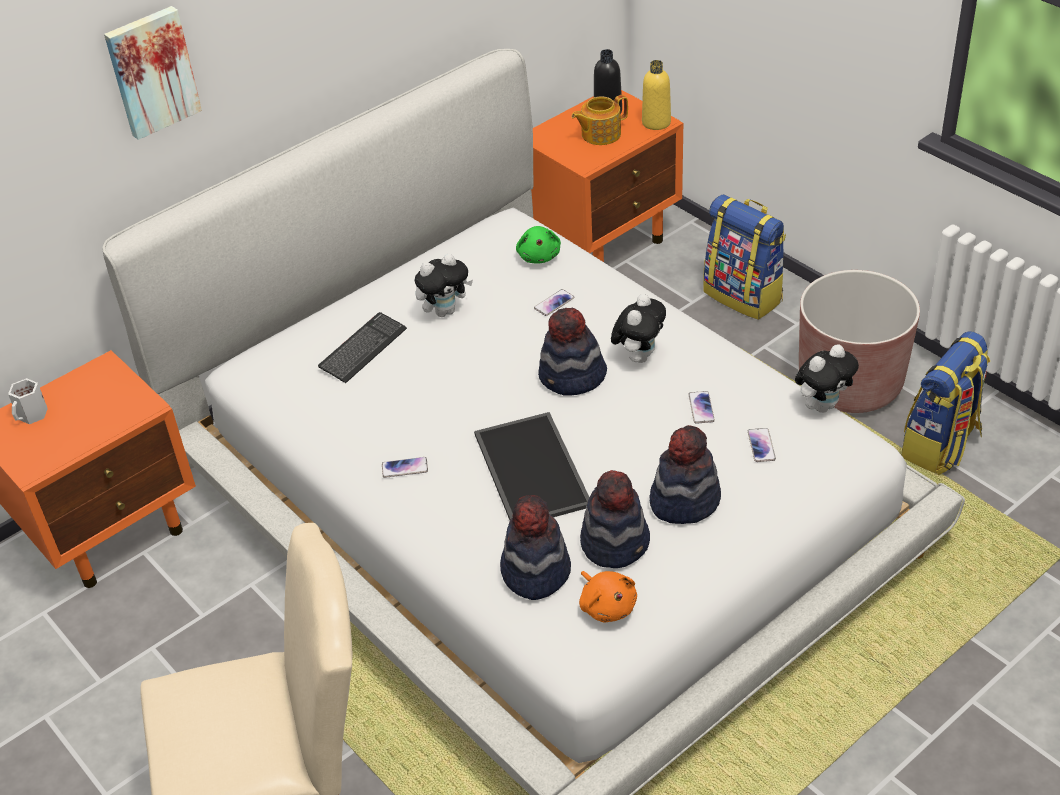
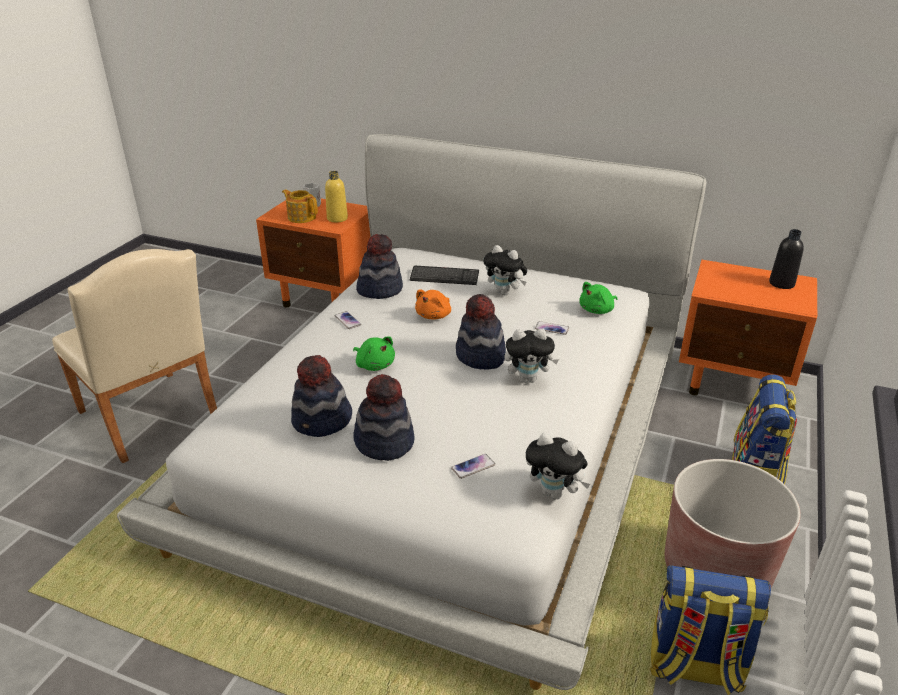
camera: 60 degrees right, 10 degrees down
picture [104,6,202,140] -> none
tray [474,412,589,520] -> green plush toy [353,336,395,371]
hat [500,495,571,600] -> hat moved to [356,234,403,299]
teapot [571,95,628,145] -> teapot moved to [282,189,318,223]
orange plush toy [579,571,637,622] -> orange plush toy moved to [415,289,451,319]
yellow bottle [642,60,671,130] -> yellow bottle moved to [325,171,348,222]
phone [688,391,715,424] -> none

